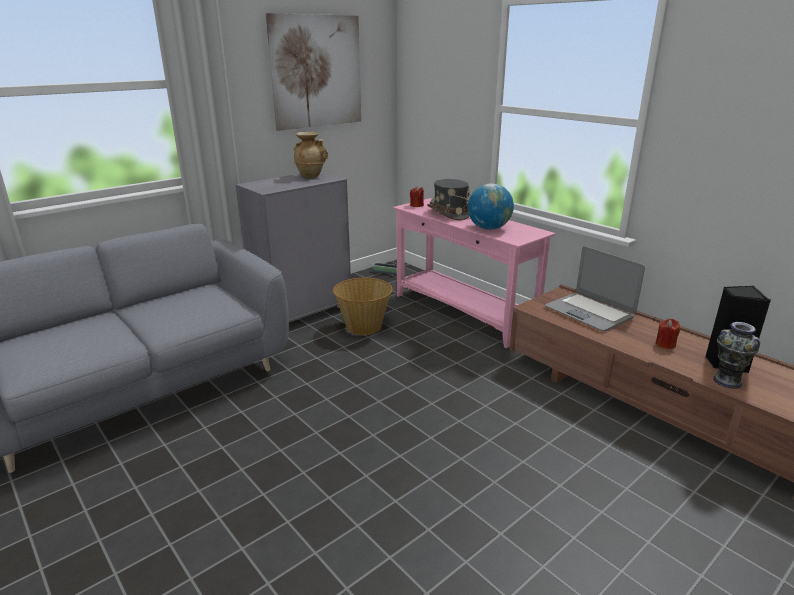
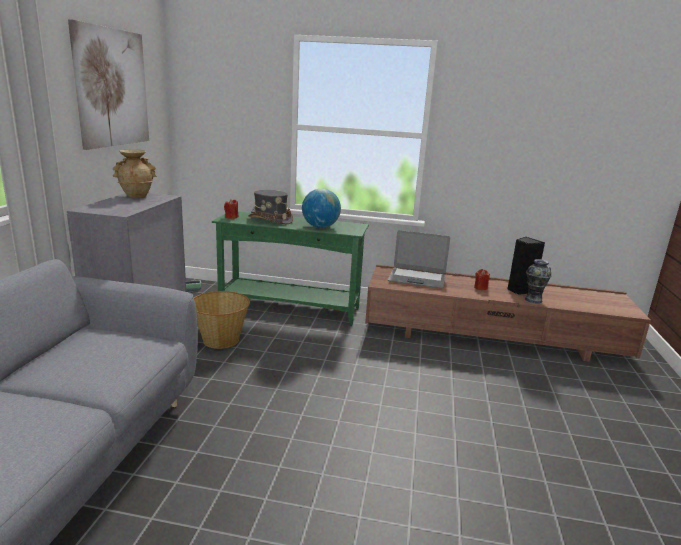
camera: 40 degrees left, 5 degrees down
pink console table [393,198,556,348] -> green console table [212,211,369,325]

